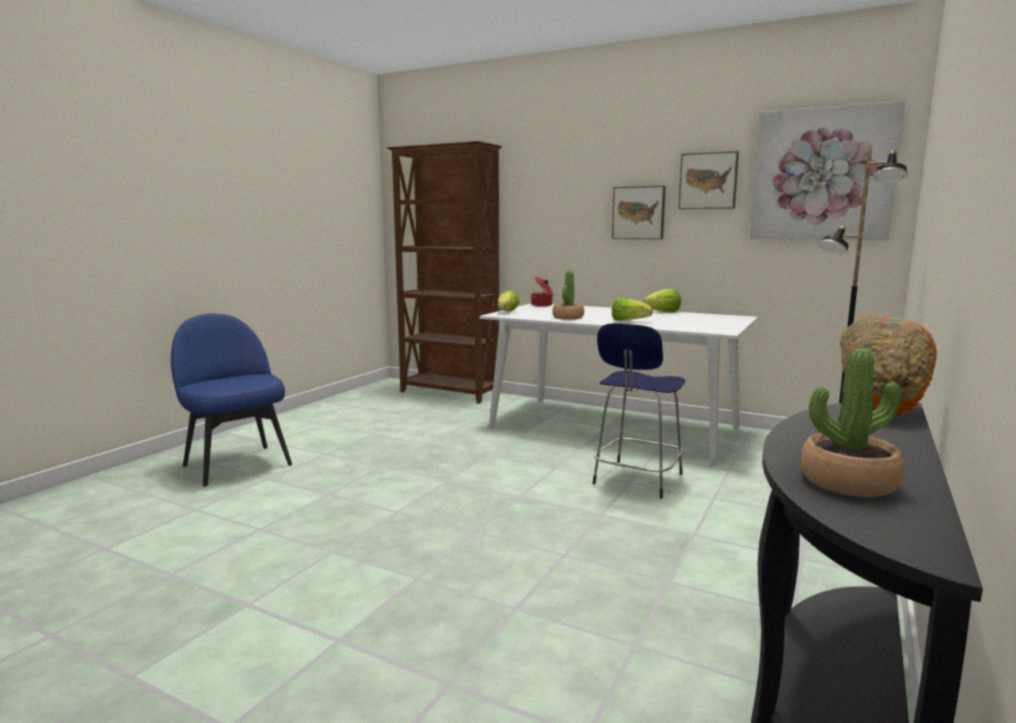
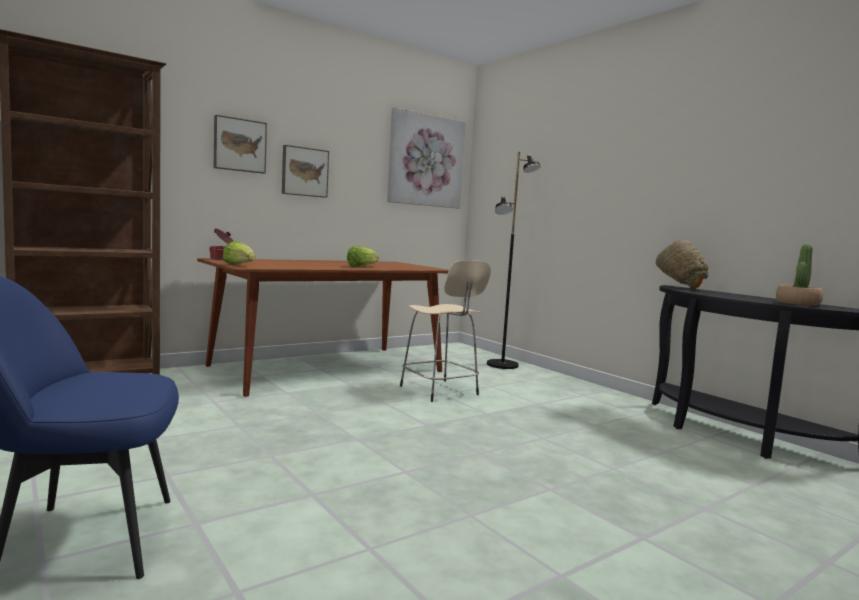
camera: 65 degrees left, 5 degrees down
white dining table [479,304,758,466] -> brown dining table [197,258,449,397]
potted plant [552,270,584,320] -> none
blue stool [593,323,685,499] -> beige stool [400,260,491,402]
lettuce [643,289,681,312] -> none
picture [678,151,739,209] -> picture moved to [214,115,267,174]

